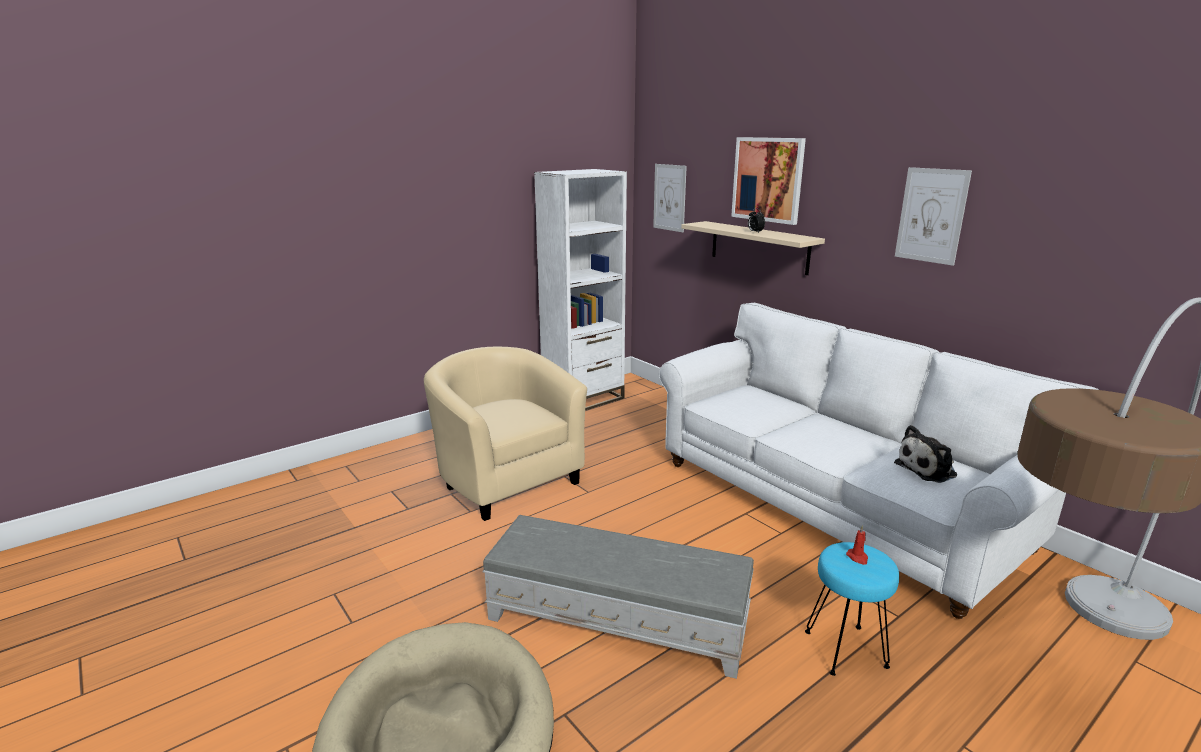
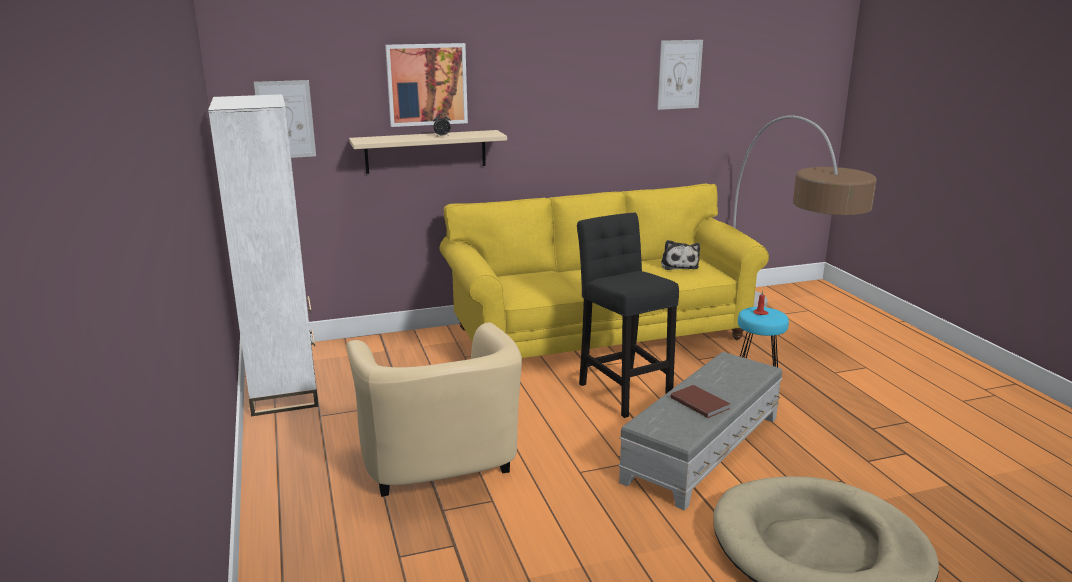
camera: 70 degrees left, 0 degrees up
beige armchair [424,347,587,521] -> beige armchair turned 90 degrees counterclockwise [347,322,522,497]
white sofa [659,303,1099,619] -> yellow sofa [440,184,769,358]
picture [895,167,972,266] -> picture moved to [657,40,703,110]
none -> black stool [577,213,679,418]
none -> brown book [671,385,730,418]

